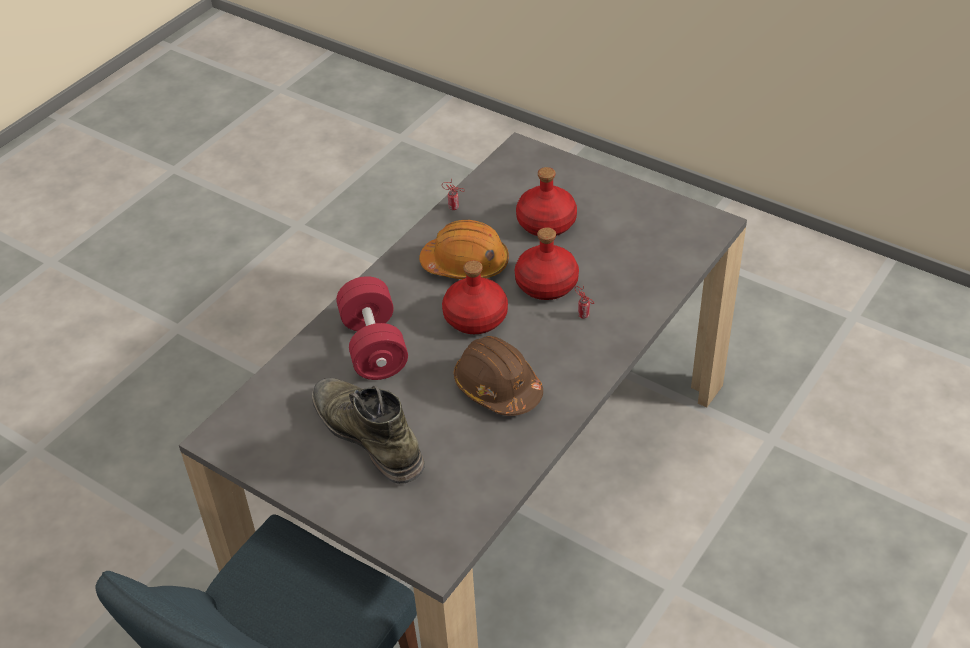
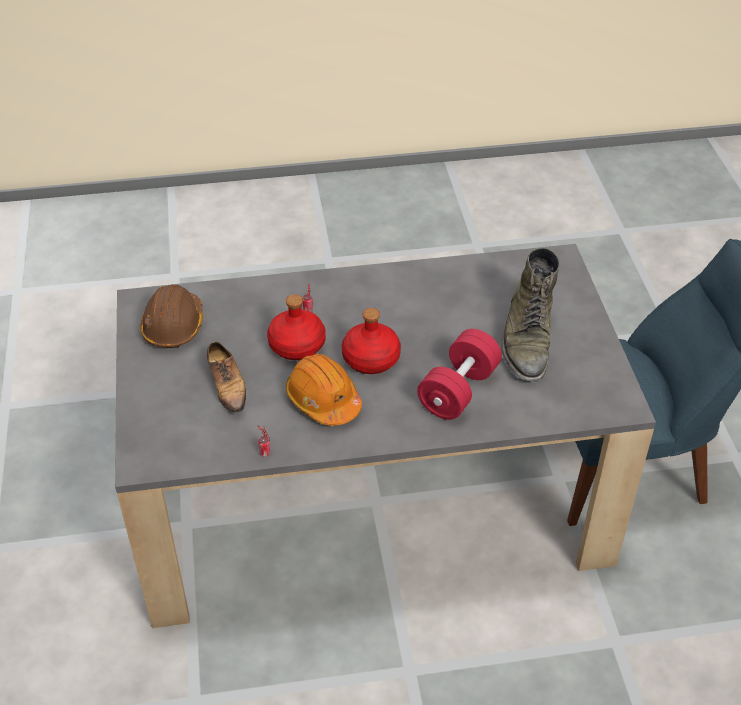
camera: 135 degrees left, 0 degrees up
brown hard hat [454,336,543,416] -> brown hard hat moved to [140,285,203,348]
red bottle [516,167,577,236] -> shoe [207,341,246,413]

